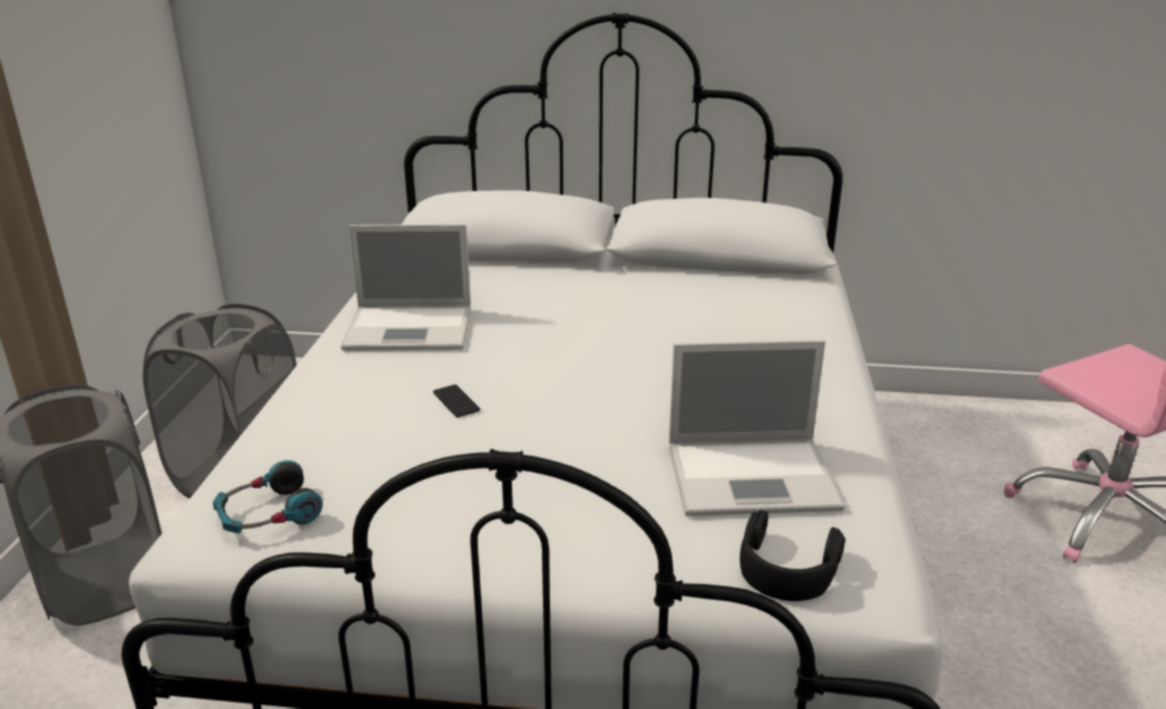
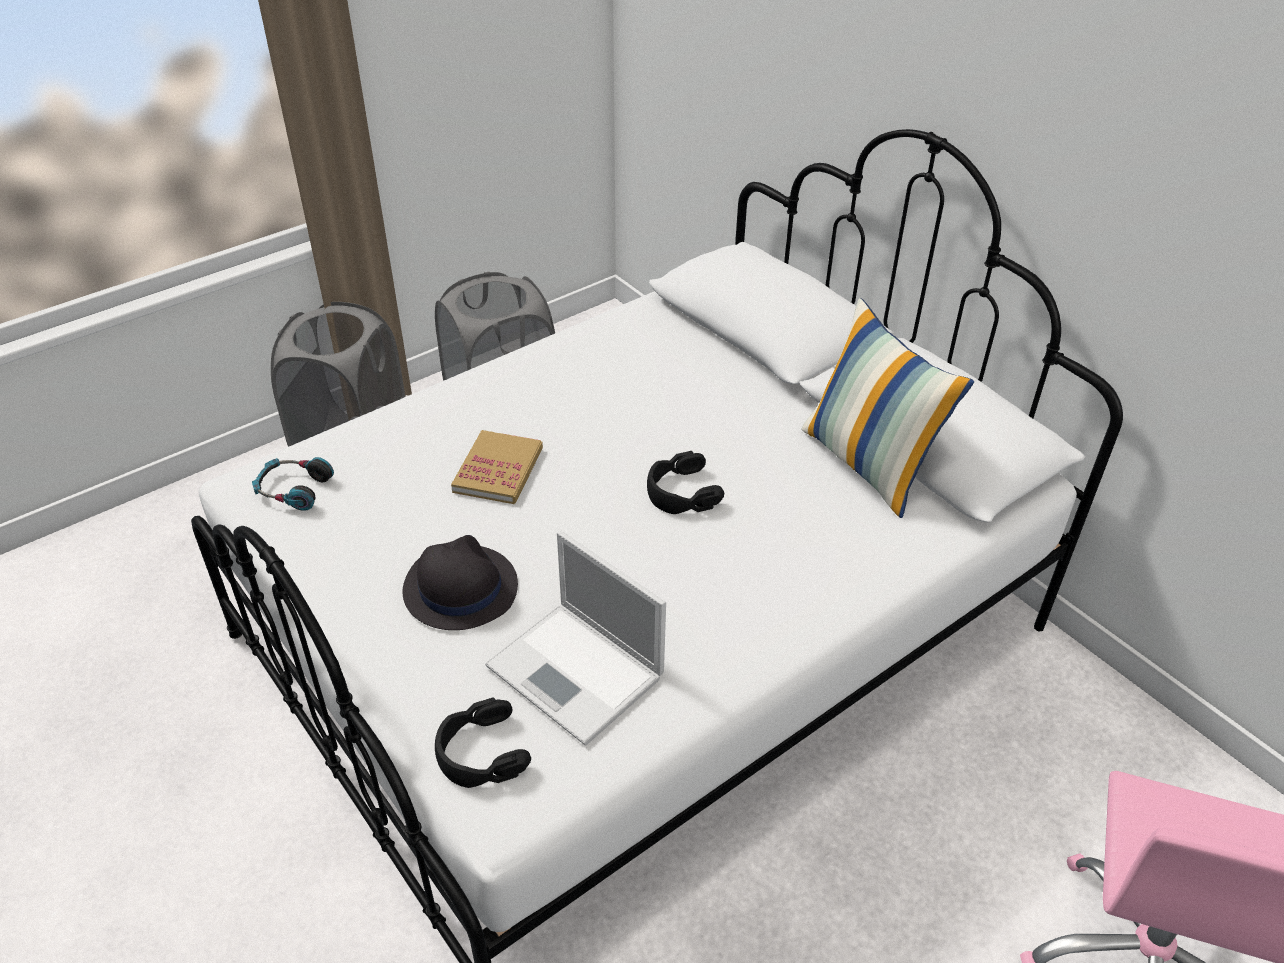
camera: 45 degrees right, 15 degrees up
laptop [341,224,471,351] -> none
phone [433,384,480,417] -> book [451,430,543,504]
none -> black hat [402,535,518,630]
none -> black headphones [647,451,724,514]
none -> pillow [802,298,974,518]

